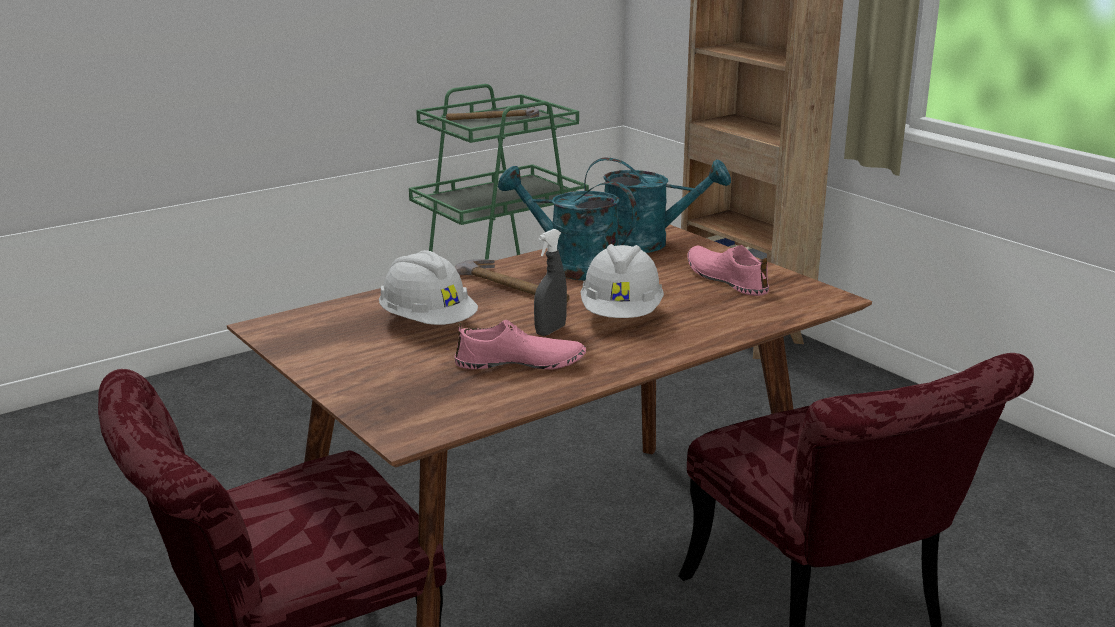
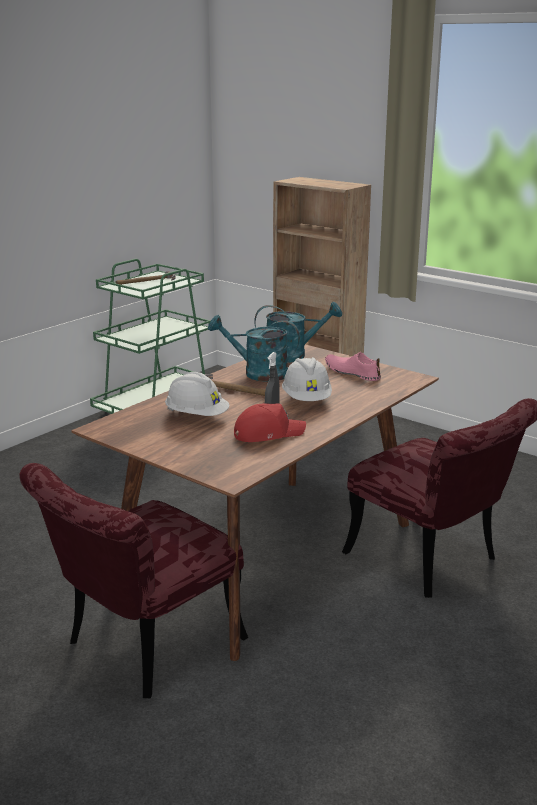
camera: 15 degrees left, 0 degrees up
pink shoe [455,320,586,369] -> red cap [234,403,306,442]

